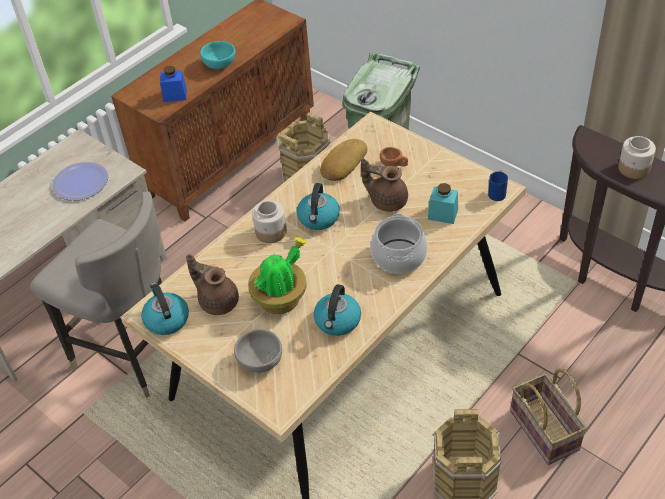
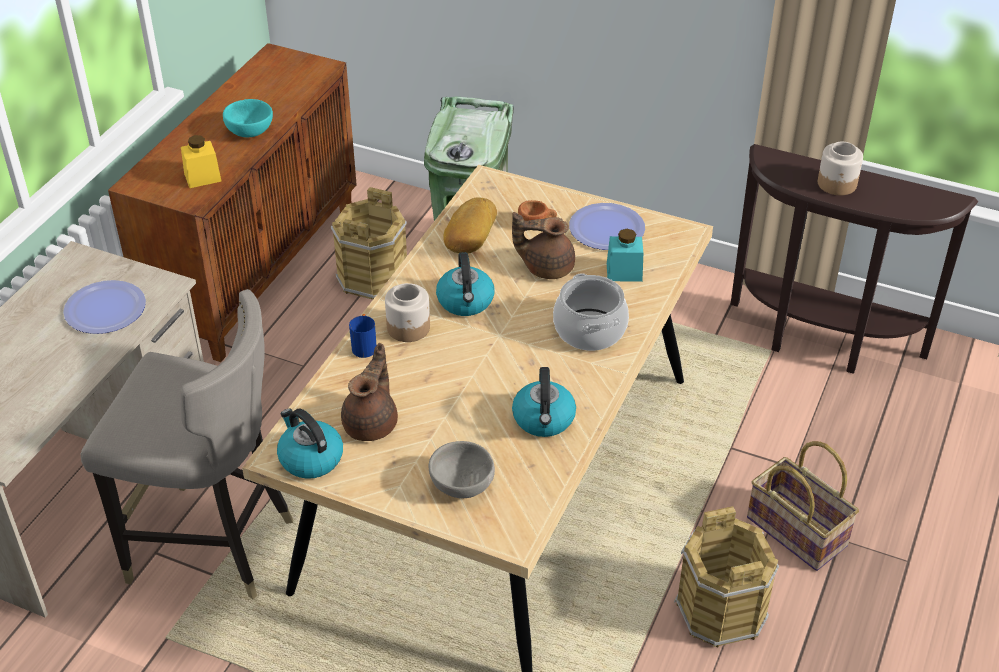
camera: 20 degrees left, 5 degrees down
blue jar [160,66,187,102] -> yellow jar [181,135,222,188]
brown teapot [186,254,239,315] -> brown teapot turned 90 degrees clockwise [341,343,398,441]
potted plant [248,236,307,314] -> none
blue mug [488,170,508,201] -> blue mug moved to [349,314,377,358]
none -> plate [569,203,645,250]

